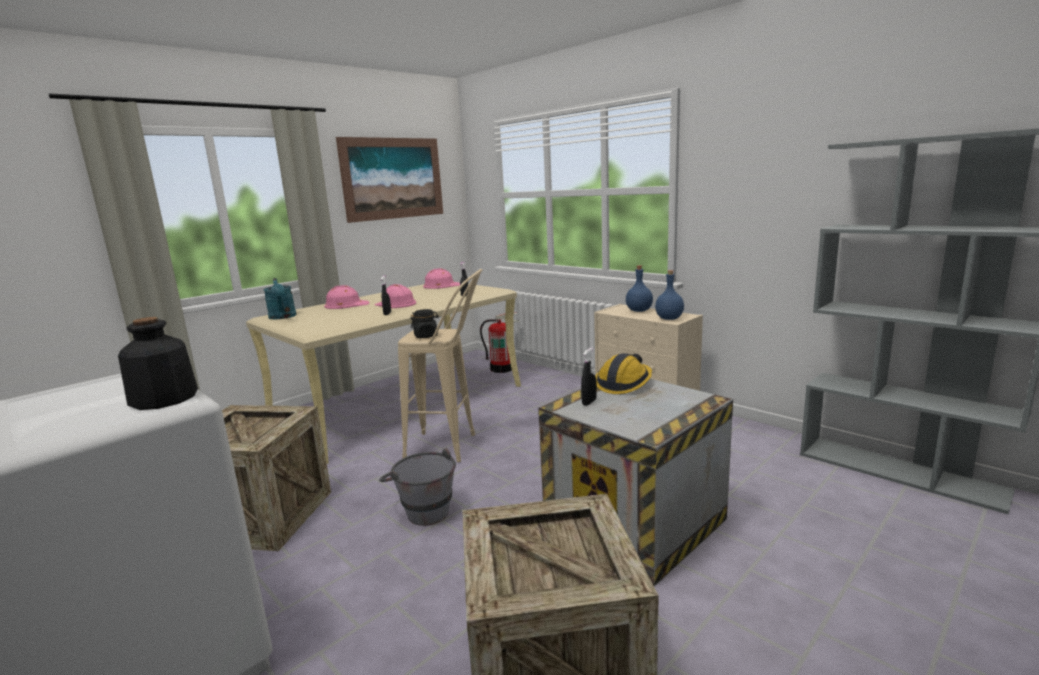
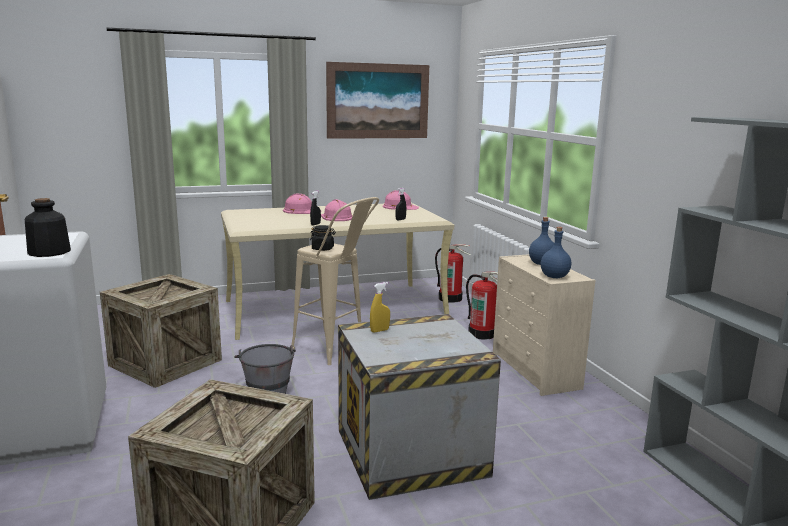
camera: 25 degrees right, 0 degrees up
turquoise watering can [263,278,296,319] -> none
black spray bottle [581,347,597,406] -> yellow spray bottle [370,282,390,333]
hard hat [595,353,652,394] -> none
none -> fire extinguisher [466,272,498,340]

